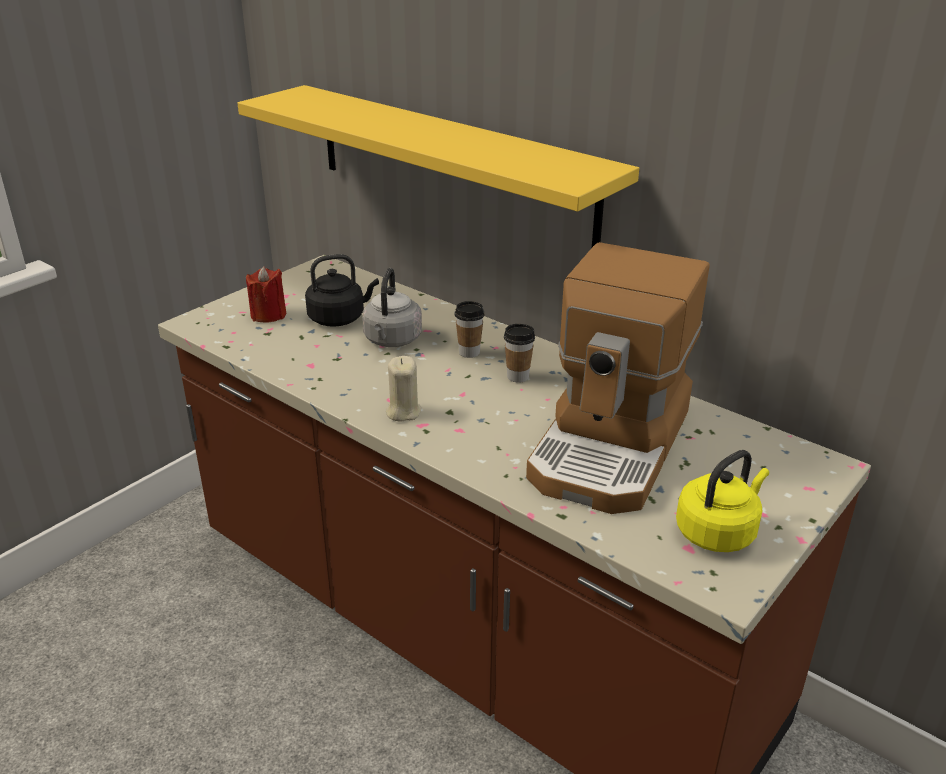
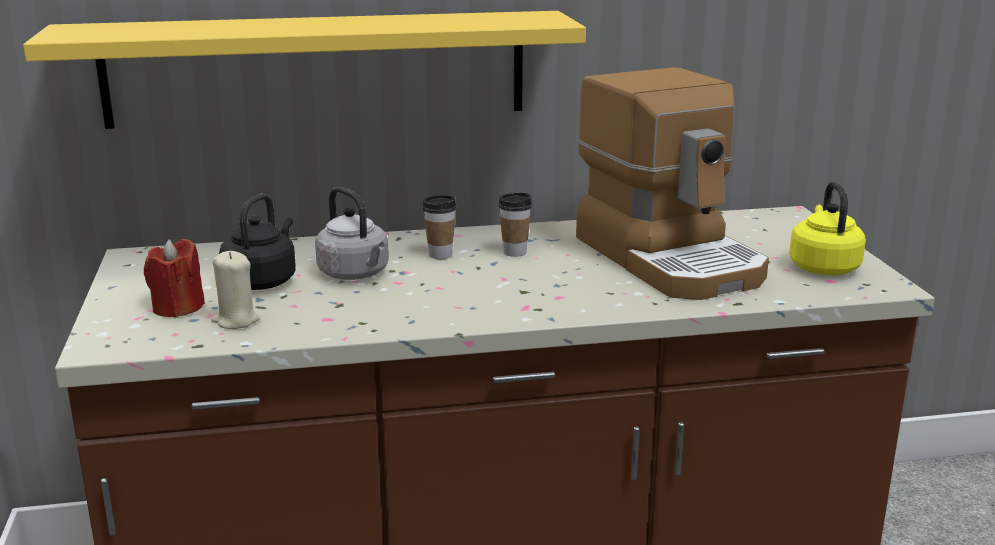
camera: 50 degrees left, 10 degrees down
beige candle [386,356,421,422] -> beige candle moved to [212,251,260,329]

